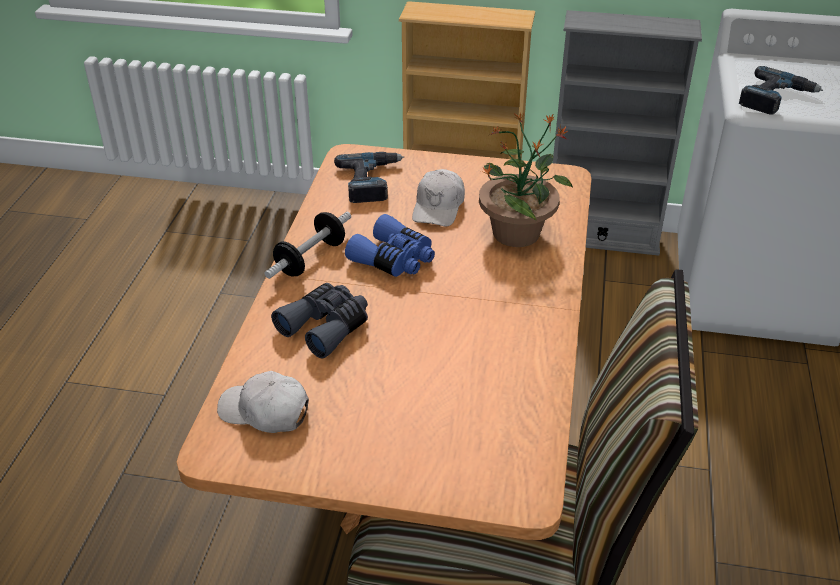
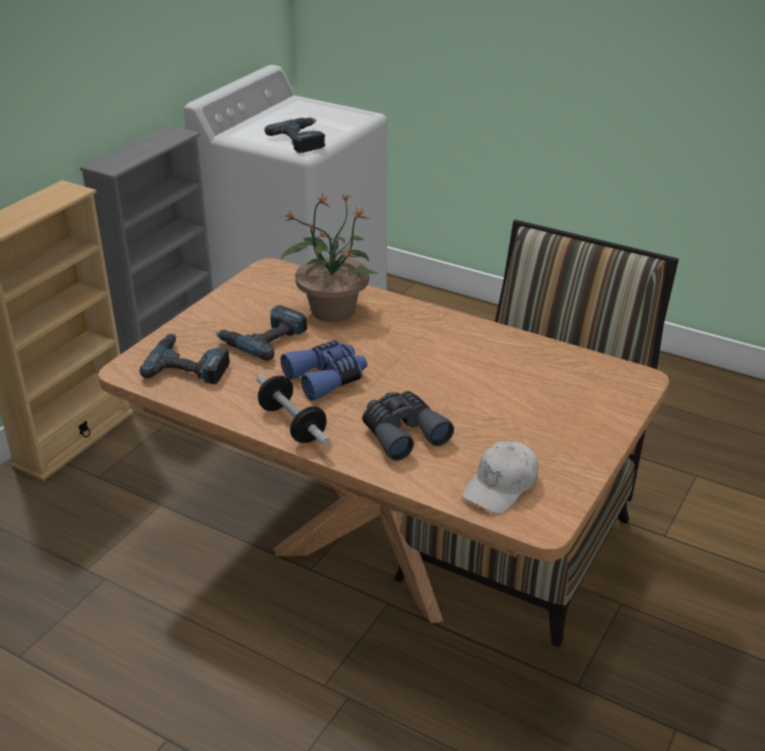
camera: 70 degrees left, 5 degrees down
white cap [412,169,465,227] -> power drill [216,305,307,361]

